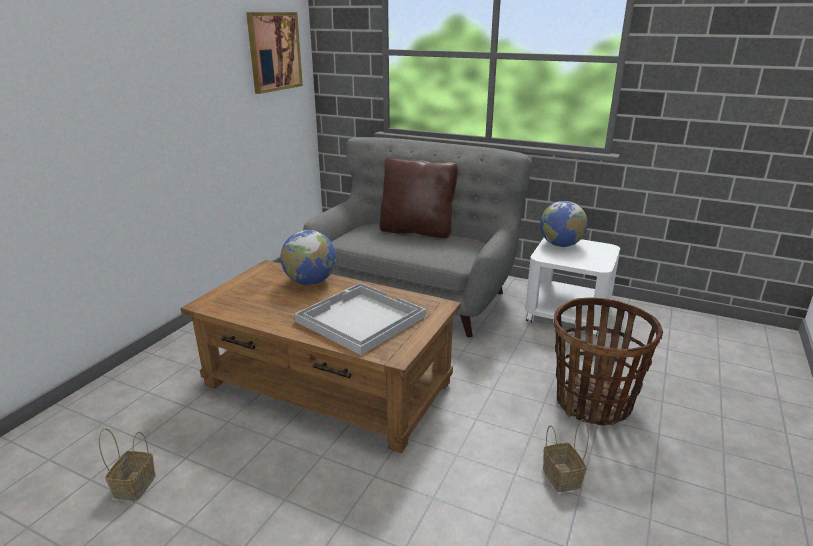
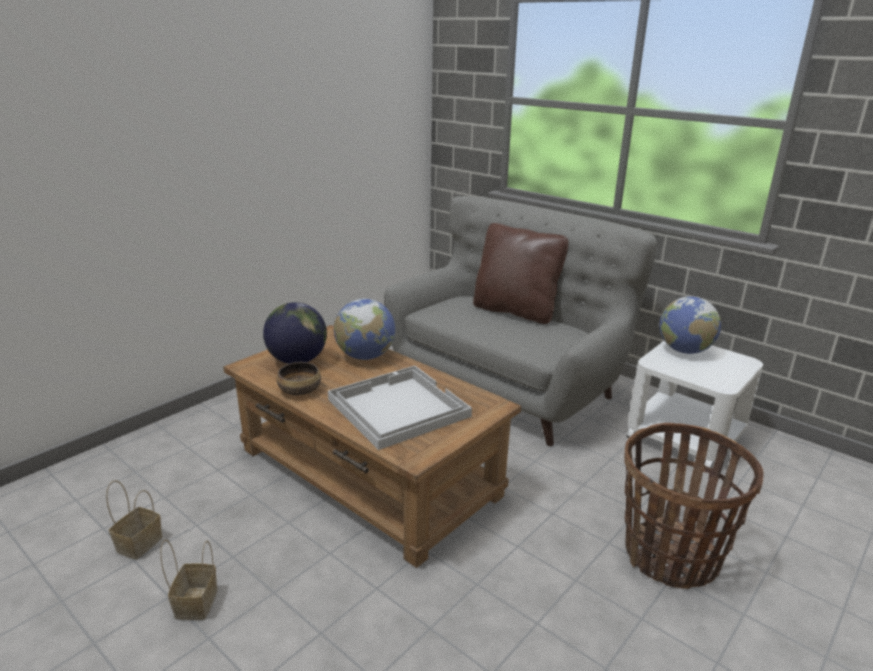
camera: 15 degrees right, 0 degrees up
picture [246,12,303,94] -> none
basket [543,419,589,492] -> basket moved to [160,539,217,620]
none -> globe [263,302,327,364]
none -> bowl [277,362,321,396]

